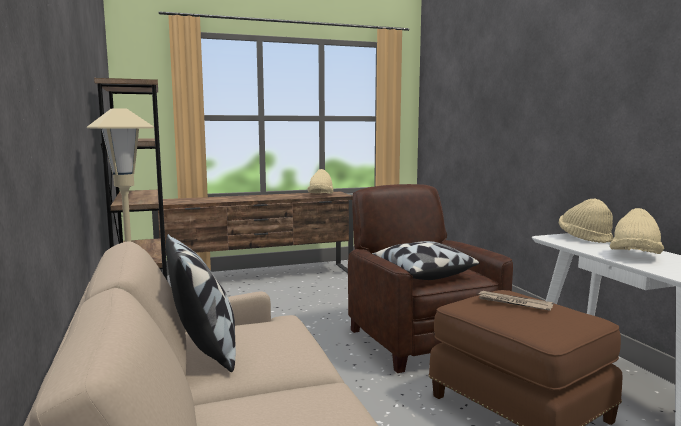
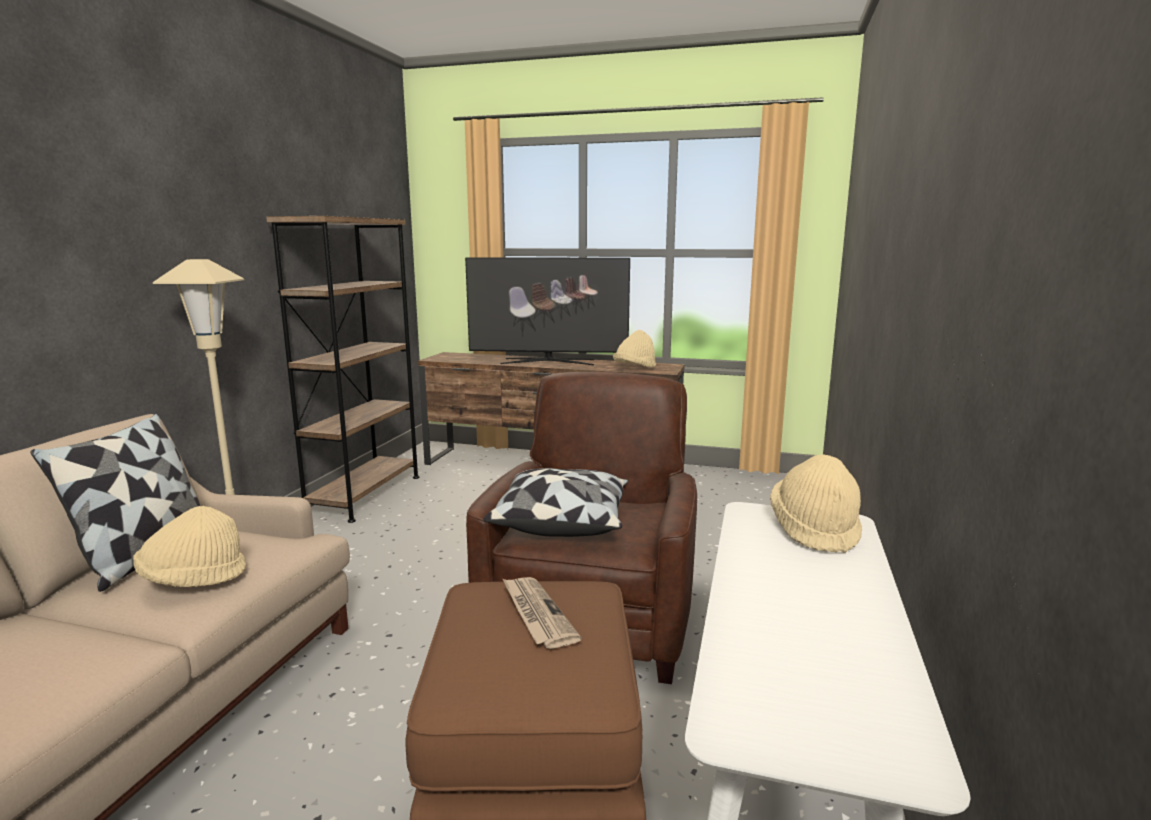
camera: 35 degrees right, 5 degrees up
beige hat [610,208,664,254] -> beige hat moved to [133,506,246,587]
none -> television [465,257,630,365]

